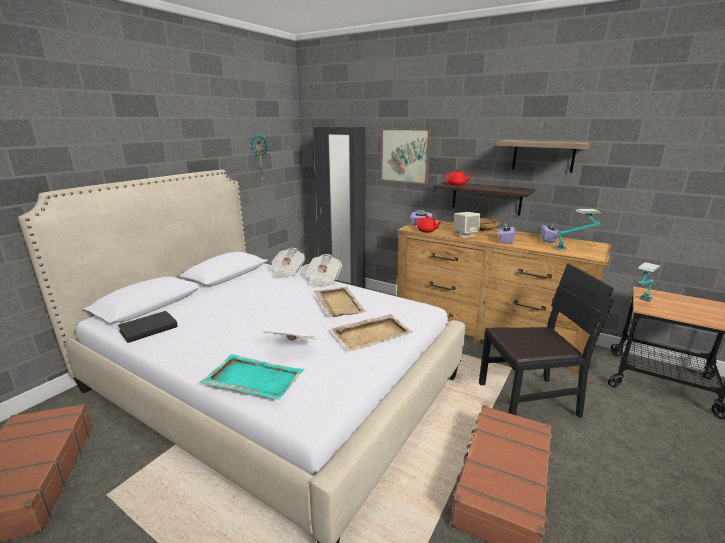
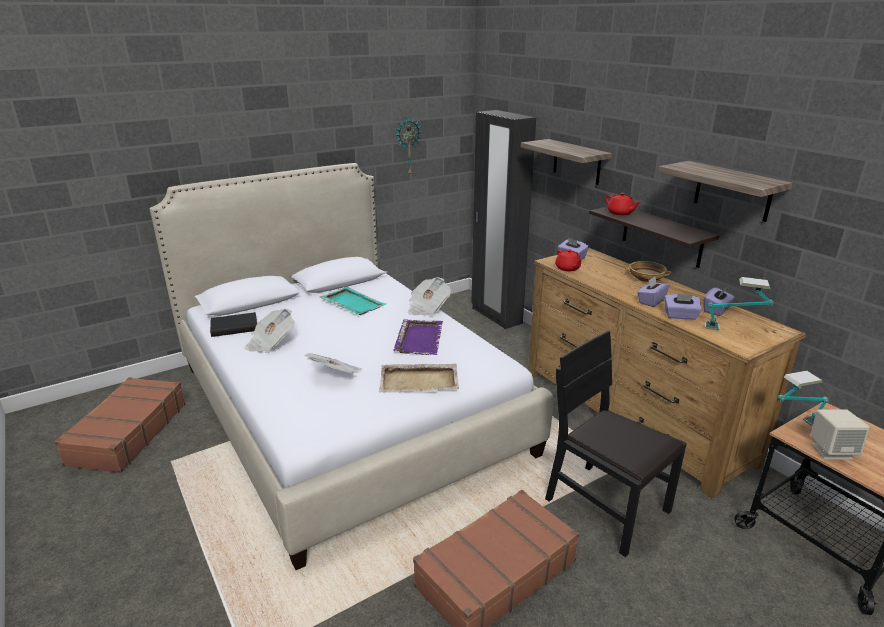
camera: 25 degrees right, 5 degrees up
turquoise tray [200,354,305,400] -> turquoise tray moved to [320,287,386,315]
newspaper [271,248,305,279] -> newspaper moved to [245,309,295,353]
beige tray [314,287,367,317] -> purple tray [393,319,443,355]
picture [381,128,431,184] -> shelf [521,139,612,185]
beige speaker [454,212,480,238] -> beige speaker moved to [810,409,870,460]
black chair [479,263,614,418] -> black chair turned 150 degrees counterclockwise [545,331,687,557]
none -> purple tissue box [664,293,702,320]

